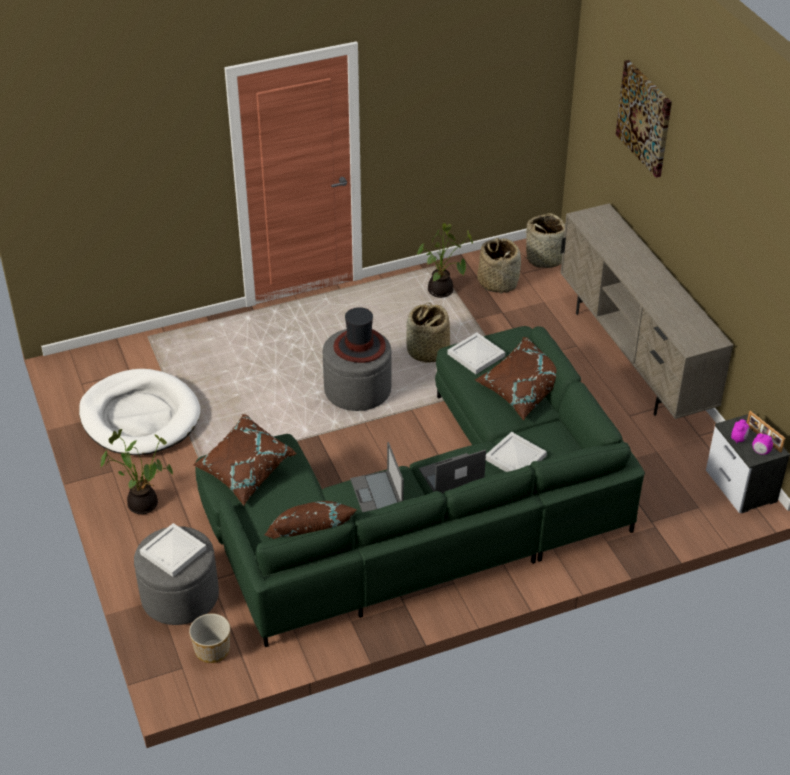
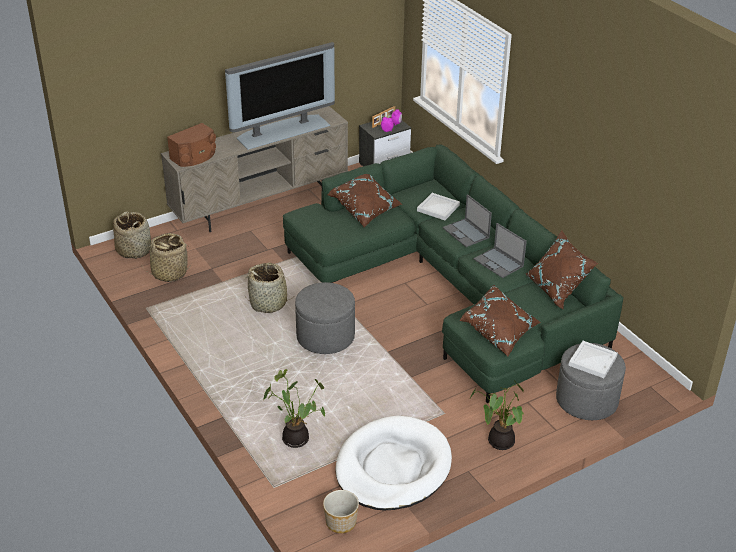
camera: 100 degrees left, 5 degrees down
planter [189,613,230,663] -> planter moved to [323,490,359,533]
hat [334,307,386,363] -> none
laptop [350,442,404,512] -> laptop turned 75 degrees clockwise [474,223,527,278]
potted plant [417,223,473,298] -> potted plant moved to [263,369,325,448]
white tray [447,332,505,374] -> none
picture [616,60,672,178] -> none
none -> brown speaker [167,123,216,167]
none -> television [225,42,335,150]

